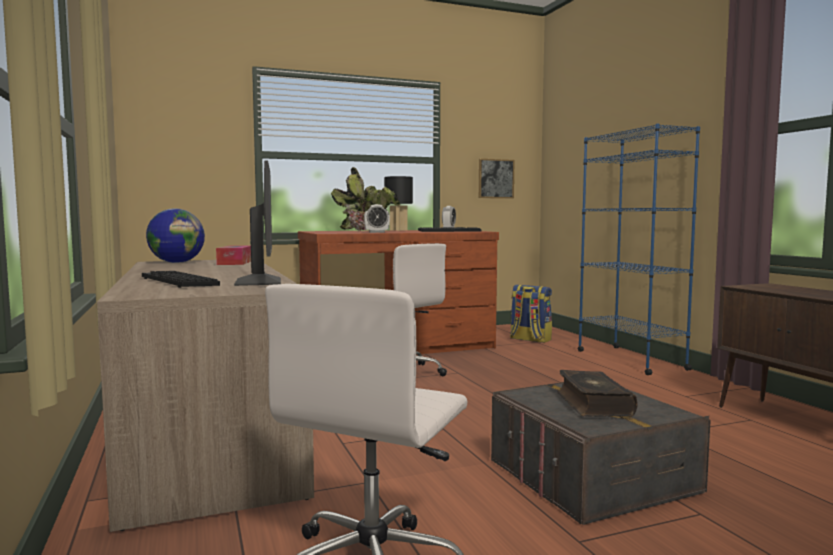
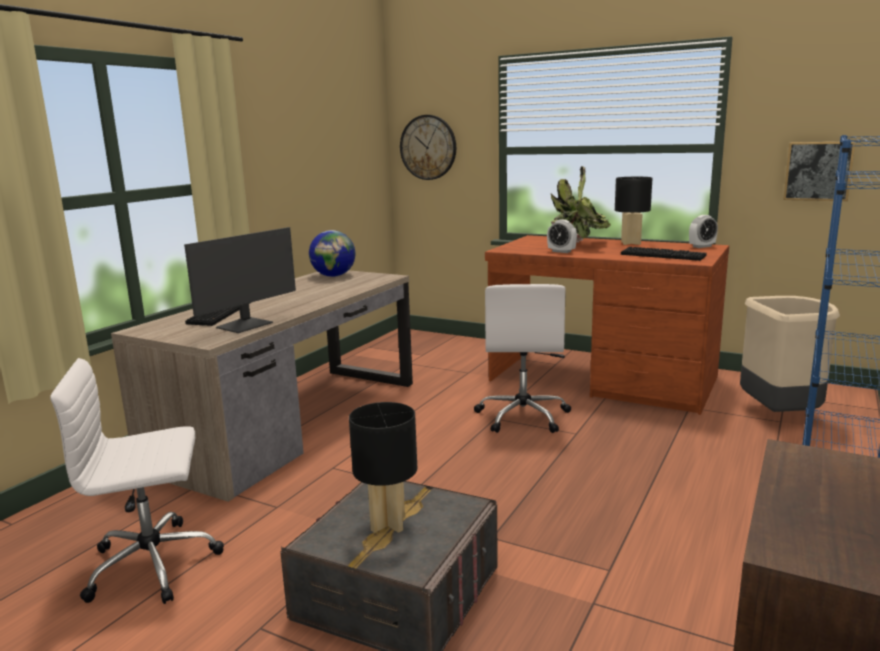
camera: 50 degrees right, 10 degrees up
tissue box [216,246,251,265] -> none
backpack [510,285,552,343] -> beige trash can [740,296,840,412]
book [557,370,638,417] -> black table lamp [349,402,417,533]
none -> wall clock [400,115,456,180]

